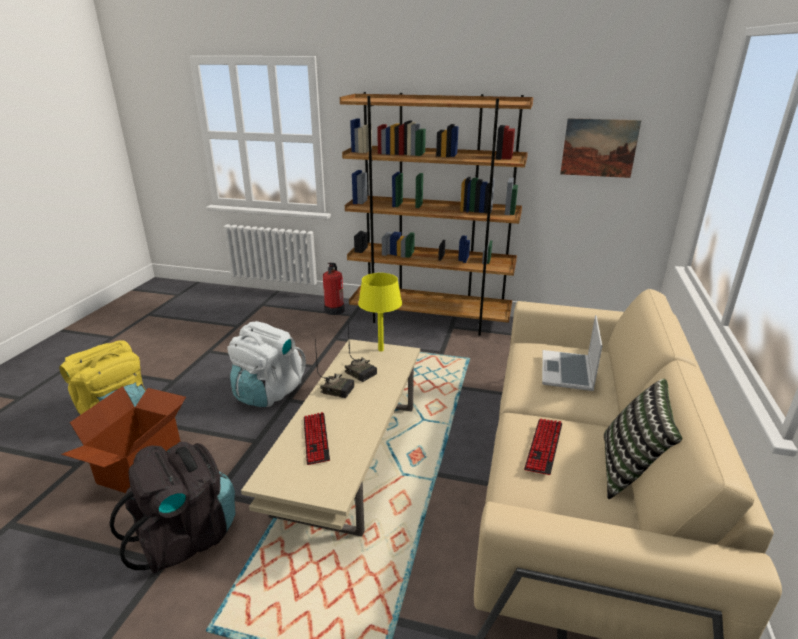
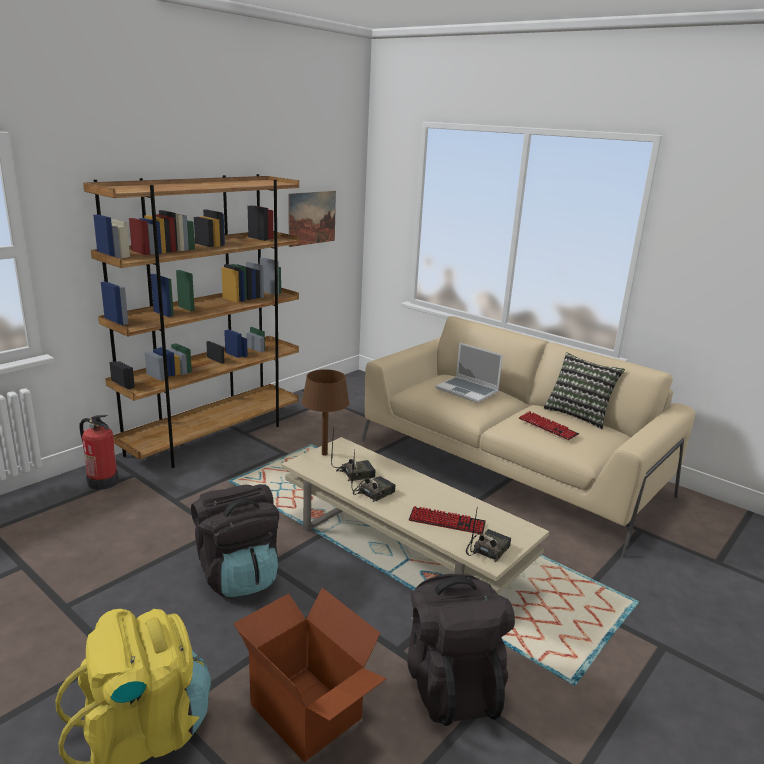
camera: 65 degrees left, 5 degrees down
white backpack [227,321,306,407] -> black backpack [191,484,279,597]
yellow table lamp [358,273,402,351] -> brown table lamp [302,369,349,456]
none -> radio [466,506,511,562]

